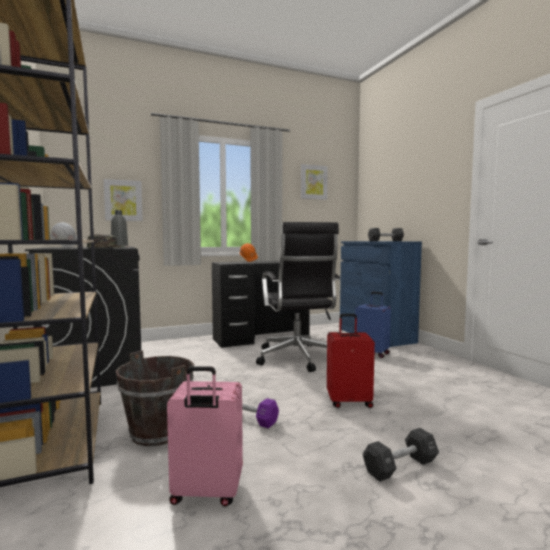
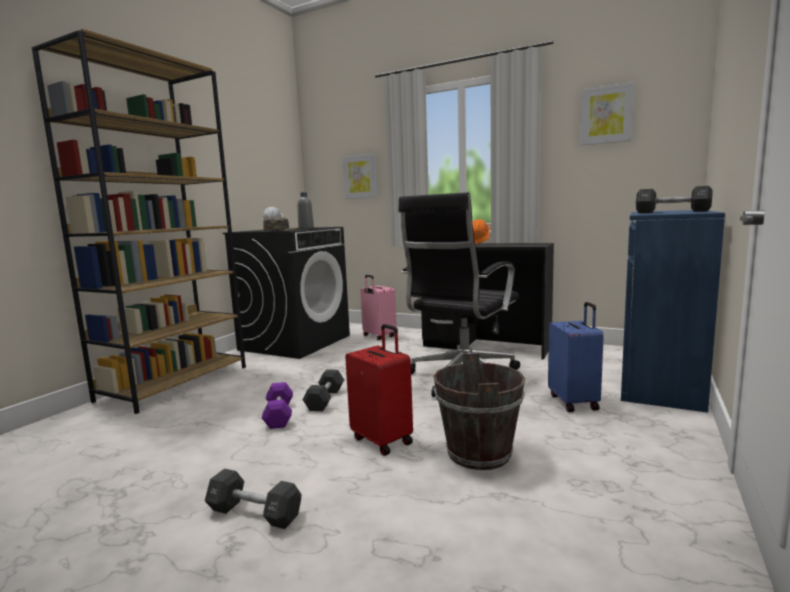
camera: 50 degrees right, 5 degrees up
brown bucket [116,351,194,446] -> brown bucket moved to [433,353,525,470]
pink suitcase [167,366,243,507] -> pink suitcase moved to [360,275,397,340]
none -> black dumbbell [303,369,344,411]

